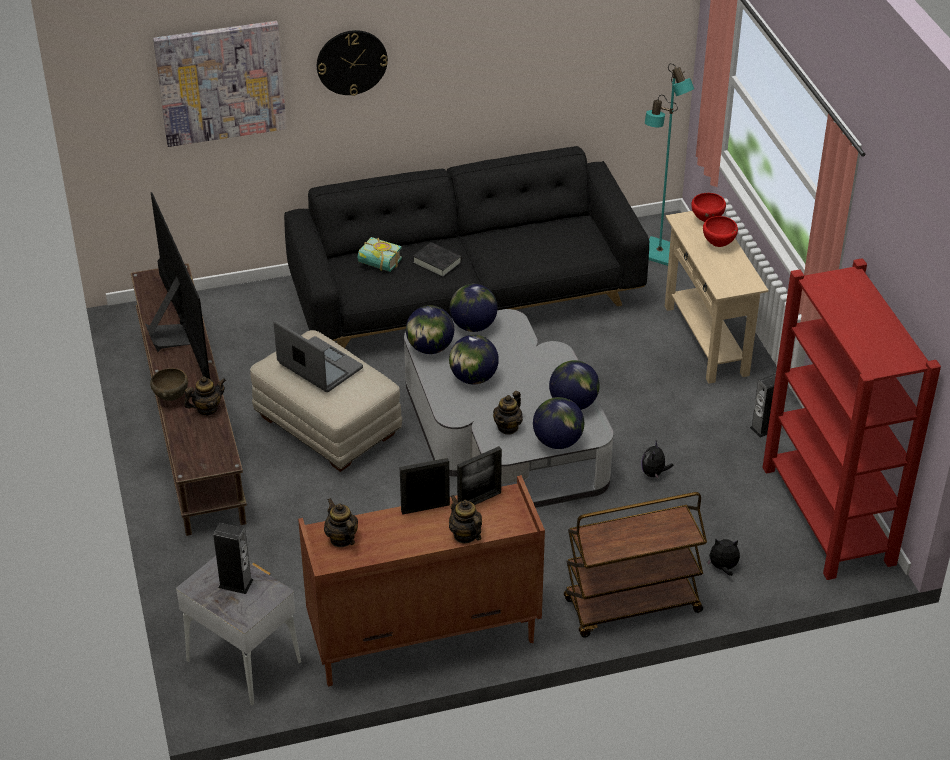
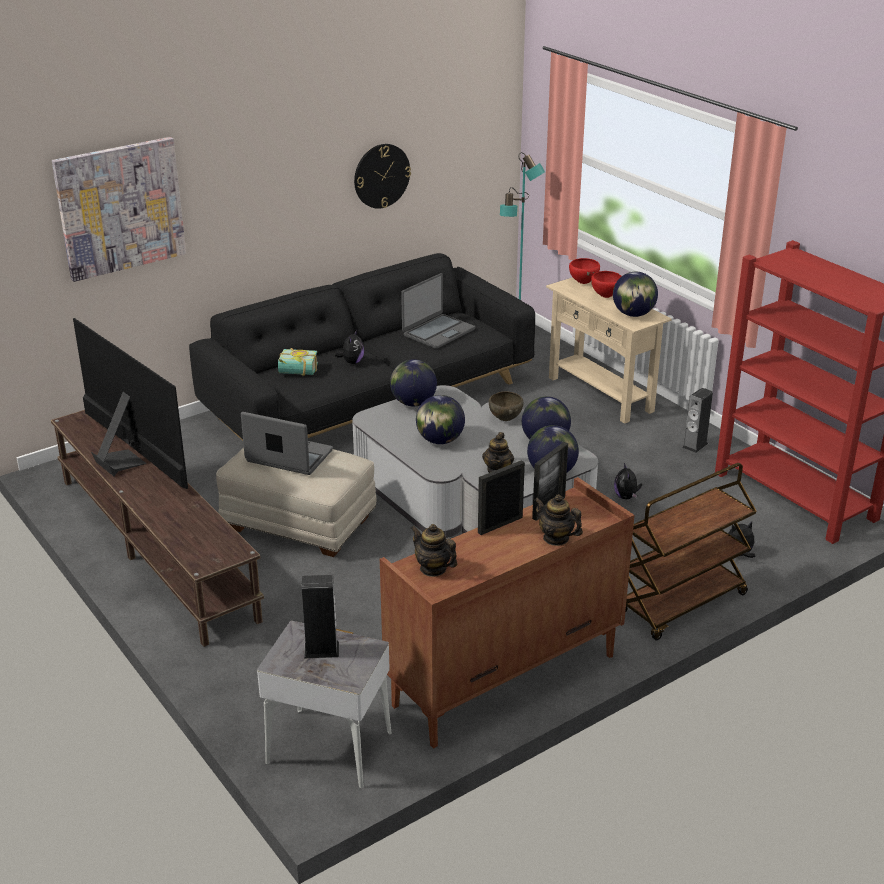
camera: 20 degrees left, 10 degrees down
brown bowl [150,368,188,401] -> brown bowl moved to [489,391,523,421]
teapot [184,376,226,415] -> none
wall clock [317,30,388,96] -> wall clock moved to [354,144,411,209]
globe [406,305,454,354] -> globe moved to [613,272,658,317]
black book [413,242,462,277] -> plush toy [335,330,365,364]
none -> laptop [401,273,475,349]

